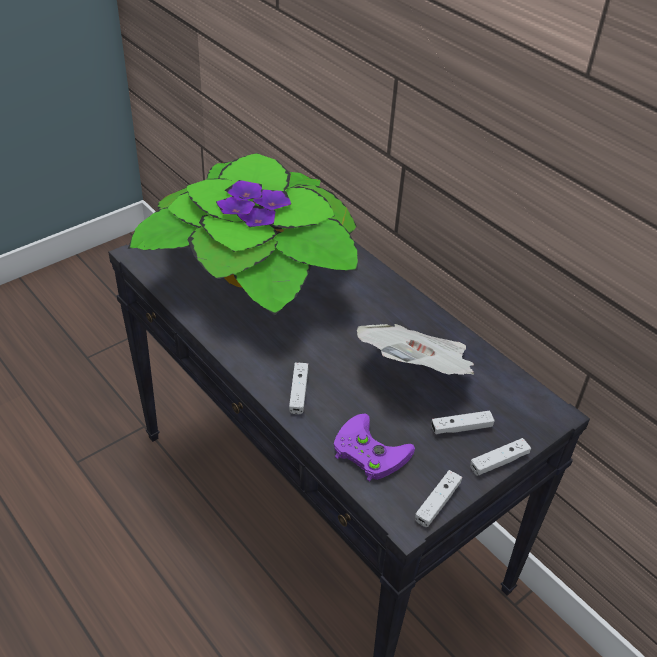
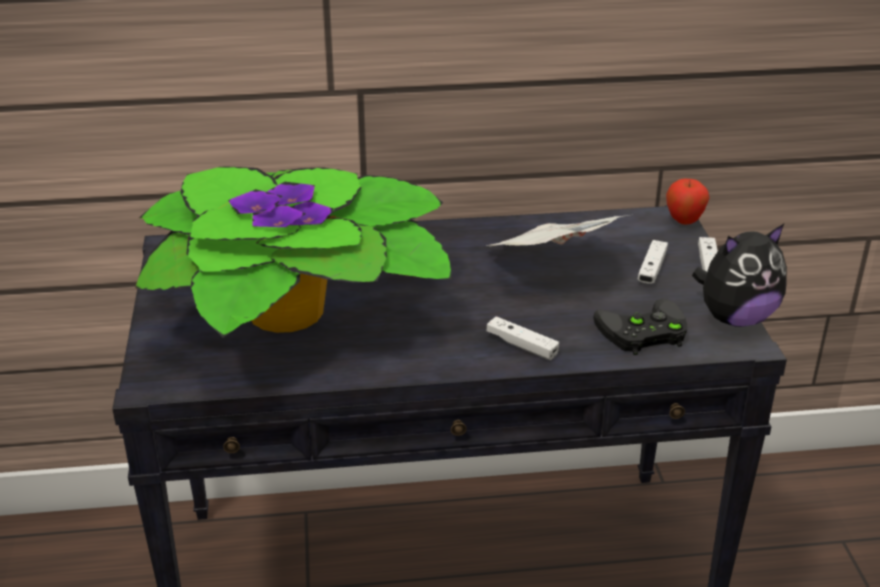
camera: 55 degrees left, 10 degrees down
purple game controller [334,414,415,481] -> black game controller [593,299,687,355]
white game controller [415,470,462,527] -> plush toy [692,224,787,327]
none -> apple [666,179,710,225]

